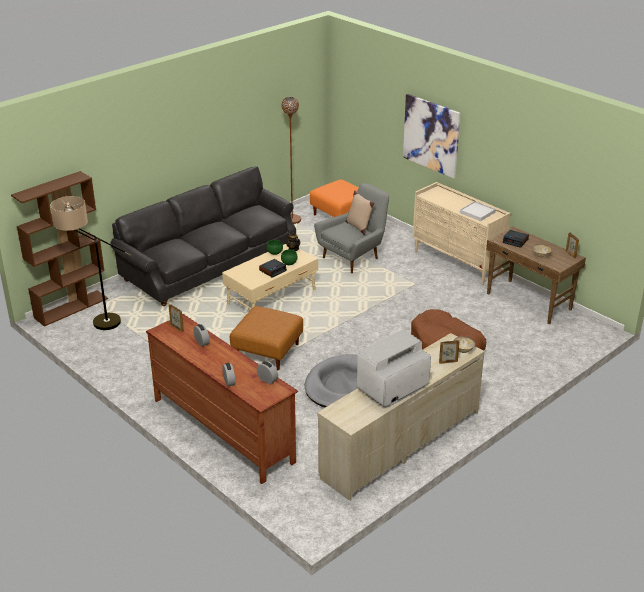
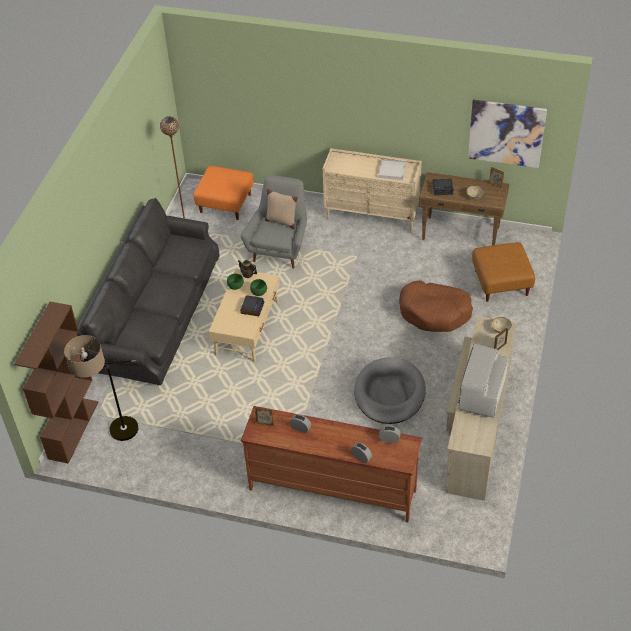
camera: 30 degrees left, 15 degrees up
brown ottoman [230,306,303,370] -> brown ottoman moved to [472,242,535,302]
picture [403,94,461,178] -> picture moved to [468,100,547,168]

